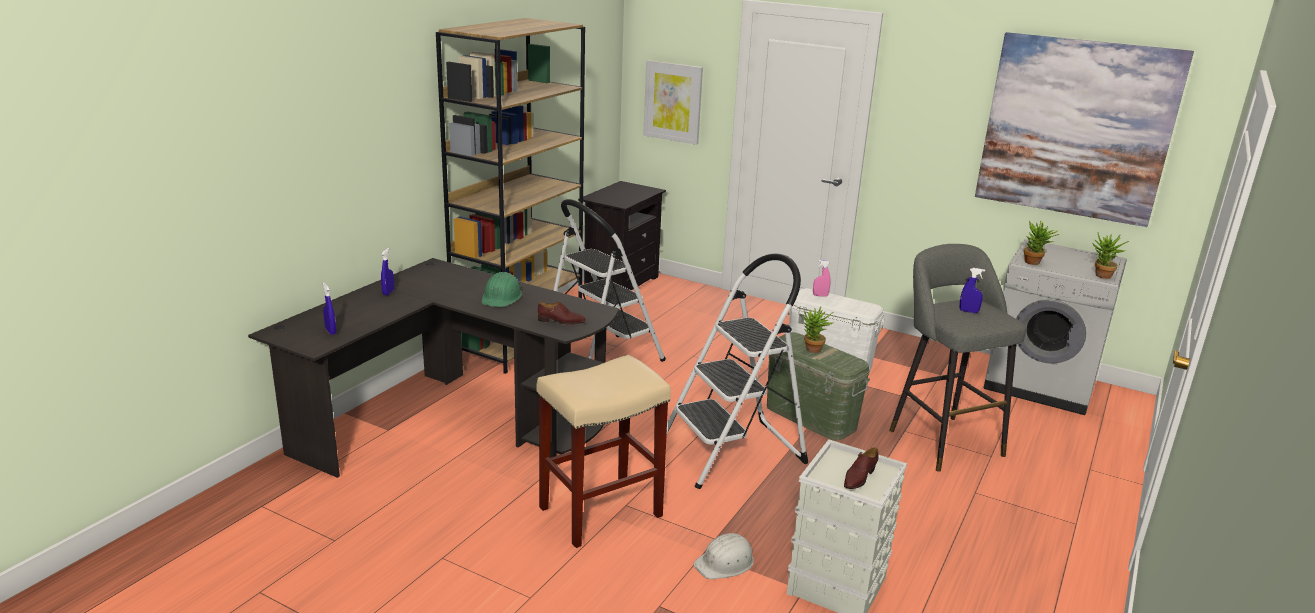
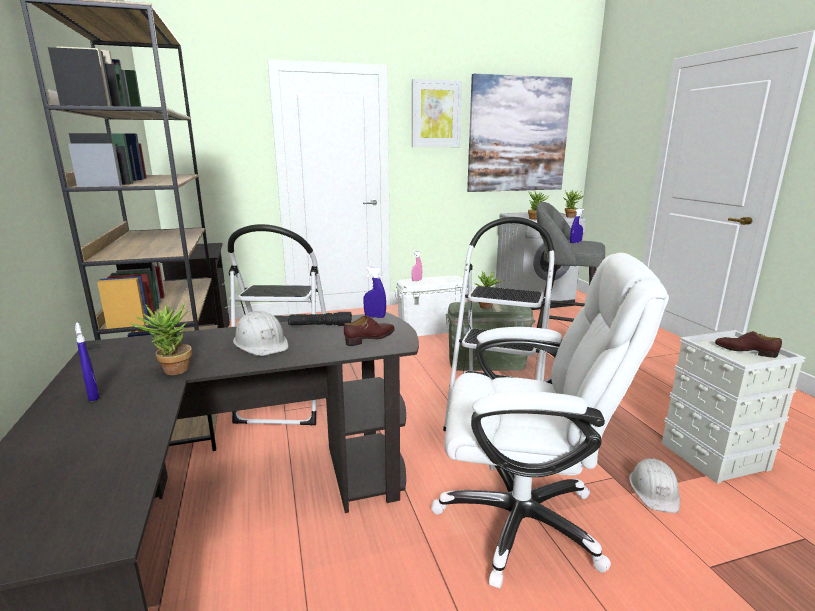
camera: 45 degrees left, 5 degrees down
blue spray bottle [323,283,336,335] -> blue spray bottle moved to [363,267,386,318]
green hard hat [482,272,522,307] -> white hard hat [233,311,288,356]
beige stool [537,355,671,548] -> white office chair [431,253,669,589]
picture [643,60,703,145] -> picture moved to [412,79,462,147]
brown shoe [844,447,879,489] -> brown shoe turned 135 degrees clockwise [715,331,782,358]
none -> potted plant [132,302,192,375]
none -> black flashlight [288,312,352,326]

